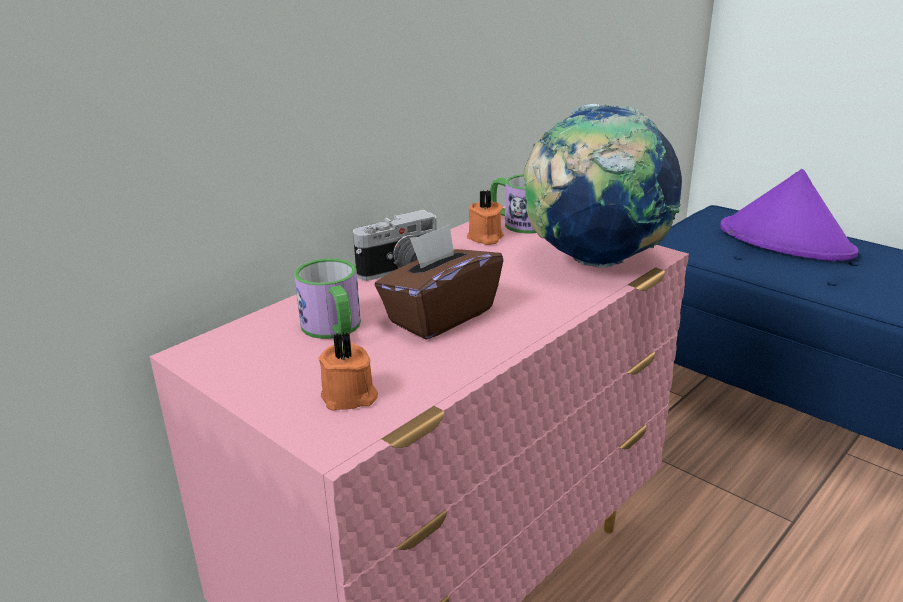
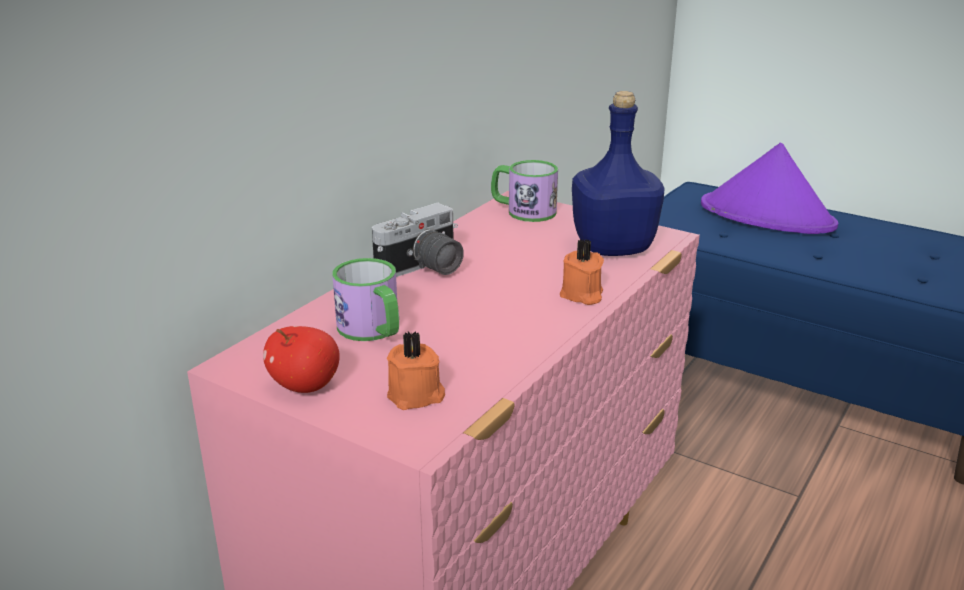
camera: 10 degrees left, 0 degrees up
brown tissue box [375,225,503,340] -> none
orange candle [467,190,504,245] -> orange candle moved to [560,239,604,305]
globe [524,103,682,268] -> blue bottle [572,91,665,256]
none -> apple [263,326,340,393]

